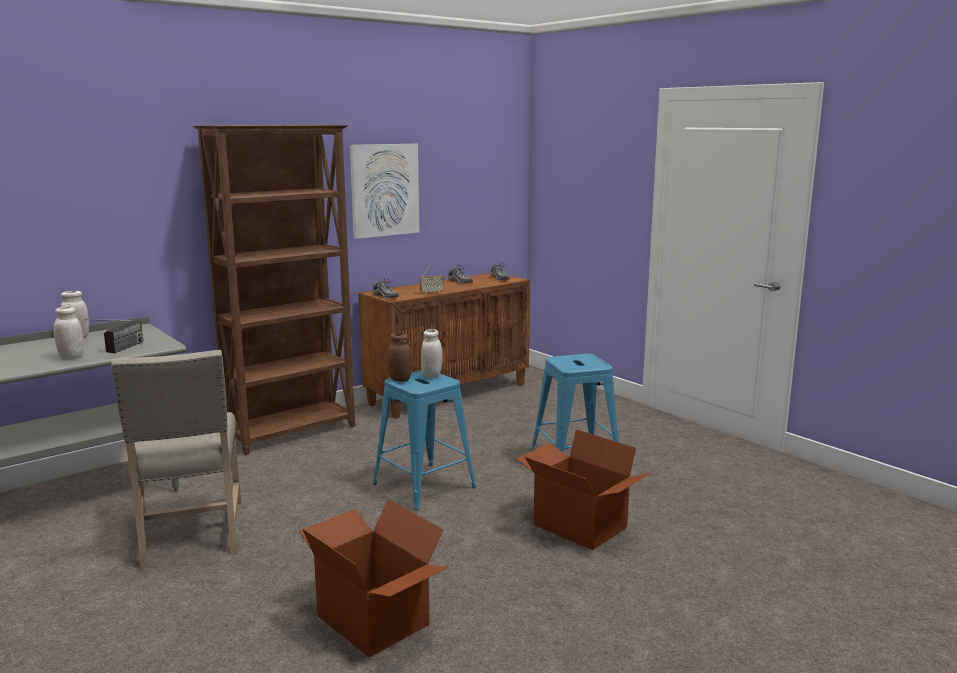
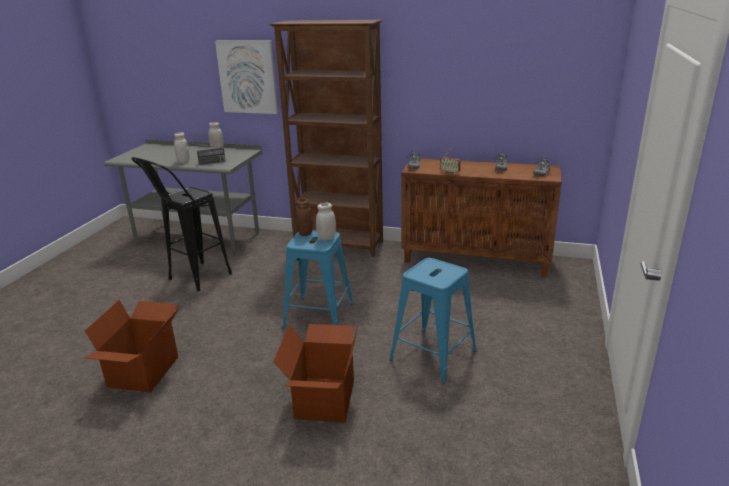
camera: 55 degrees right, 10 degrees up
beige chair [111,350,241,569] -> black stool [131,157,232,292]
picture [350,144,420,239] -> picture moved to [215,41,278,114]

